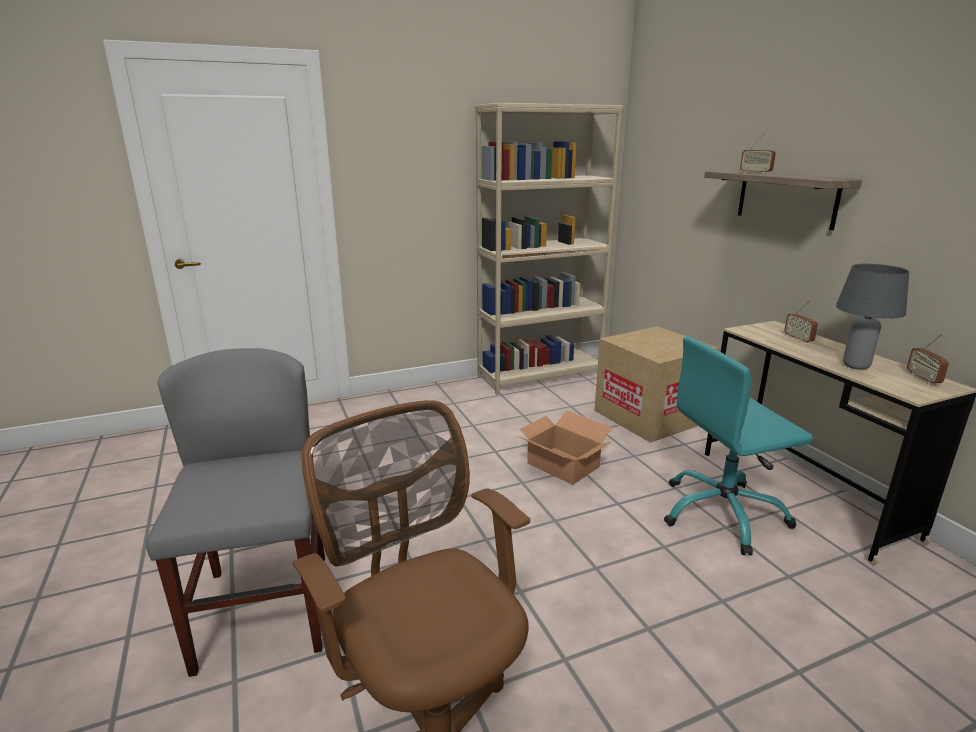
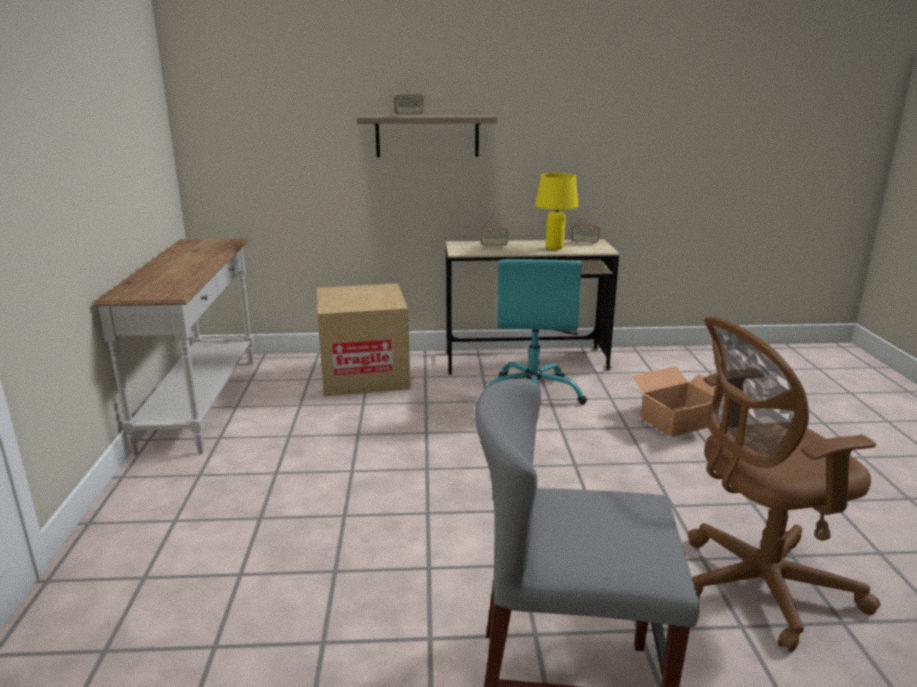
camera: 70 degrees left, 0 degrees up
beige bookcase [475,103,624,394] -> white console table [94,239,254,456]
cardboard box [517,410,613,485] -> cardboard box moved to [632,366,720,437]
grey table lamp [836,264,909,370] -> yellow table lamp [535,173,579,250]

